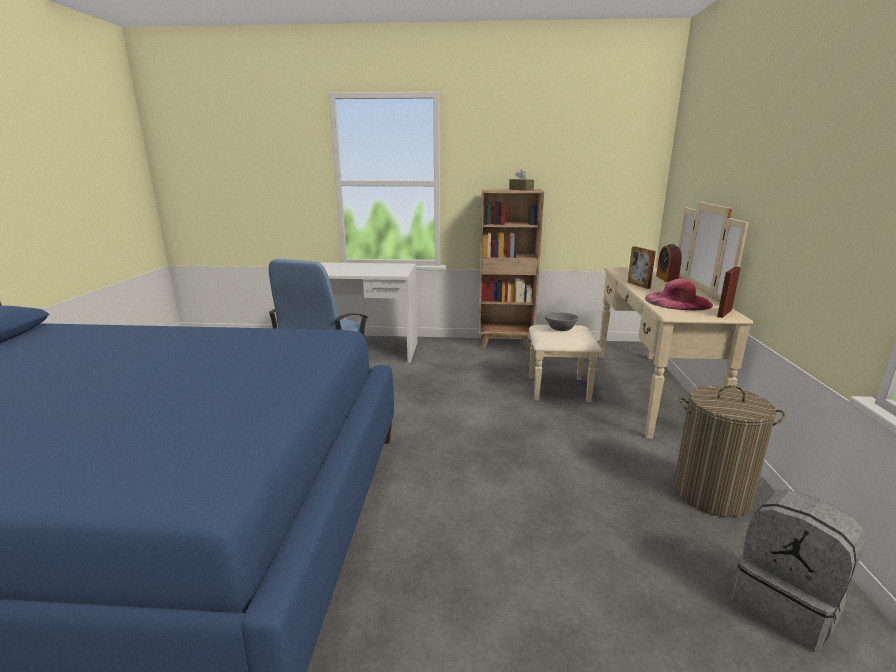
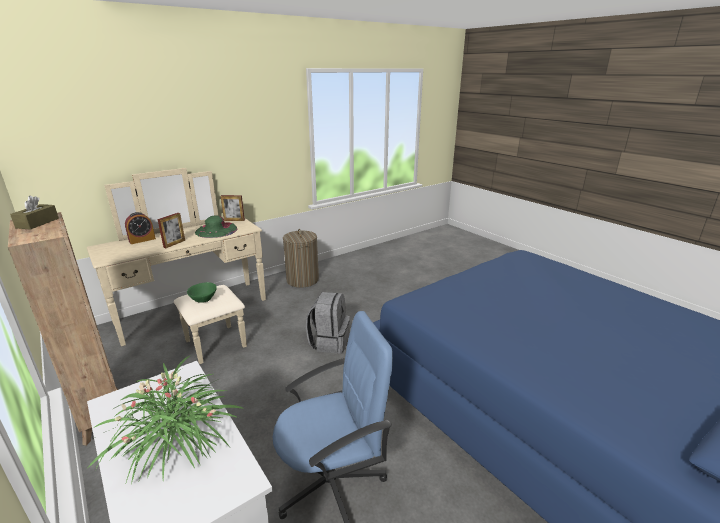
camera: 130 degrees left, 5 degrees up
grey bowl [545,312,578,331] -> green bowl [187,282,217,303]
pink hat [645,279,713,310] -> green hat [195,215,238,238]
grey backpack [731,490,866,652] -> grey backpack moved to [306,292,350,354]
none -> potted plant [87,356,245,485]

